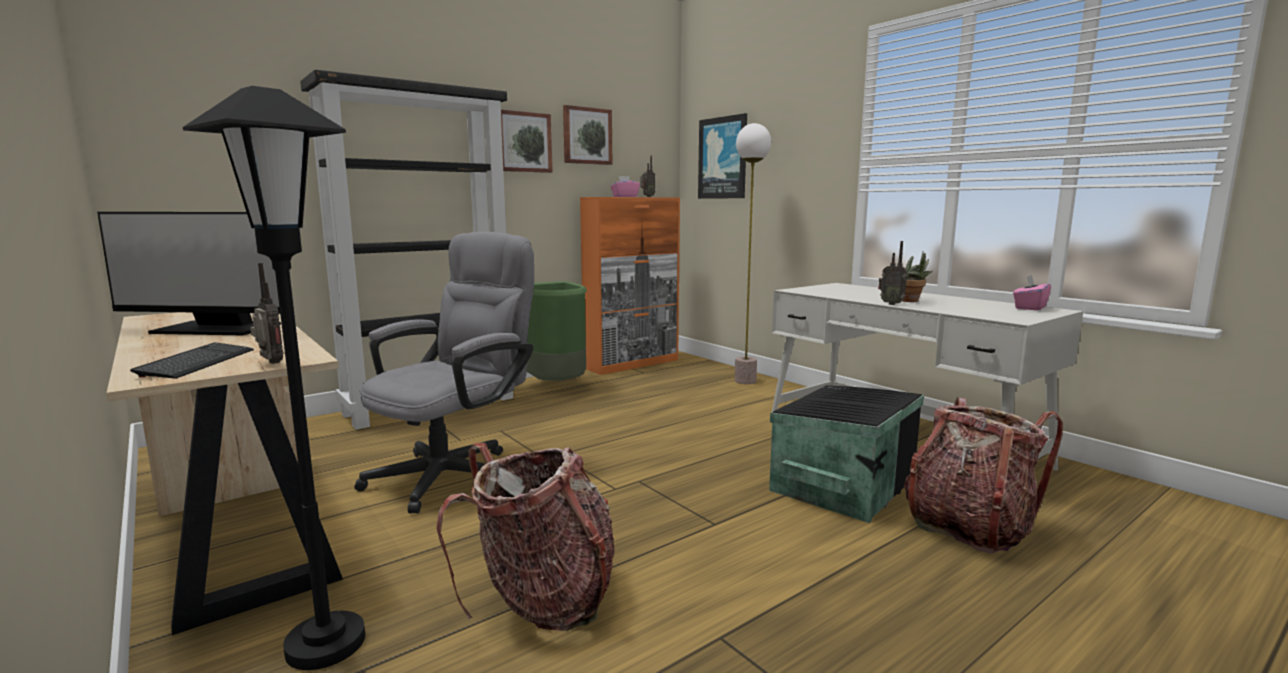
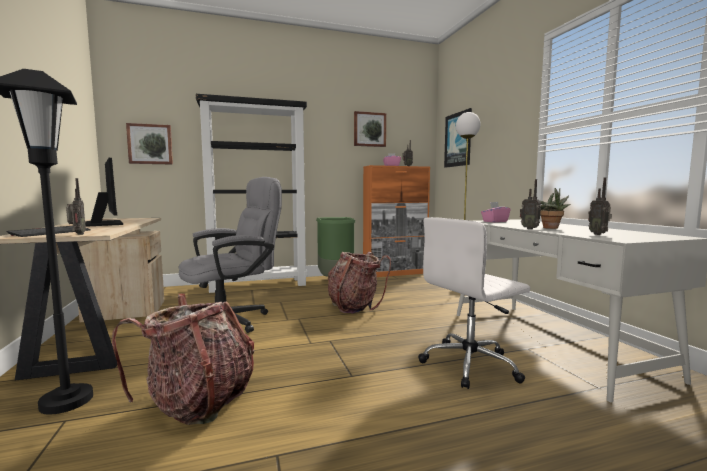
camera: 20 degrees right, 5 degrees down
monitor [97,212,281,335] -> monitor turned 150 degrees counterclockwise [85,158,123,227]
picture [501,110,553,173] -> picture moved to [126,123,173,165]
black storage box [769,385,924,523] -> white office chair [418,217,530,389]
backpack [904,397,1063,554] -> backpack moved to [327,252,391,313]
pink tissue box [1013,275,1051,311] -> pink tissue box moved to [481,202,511,223]
none -> radio [588,177,612,235]

